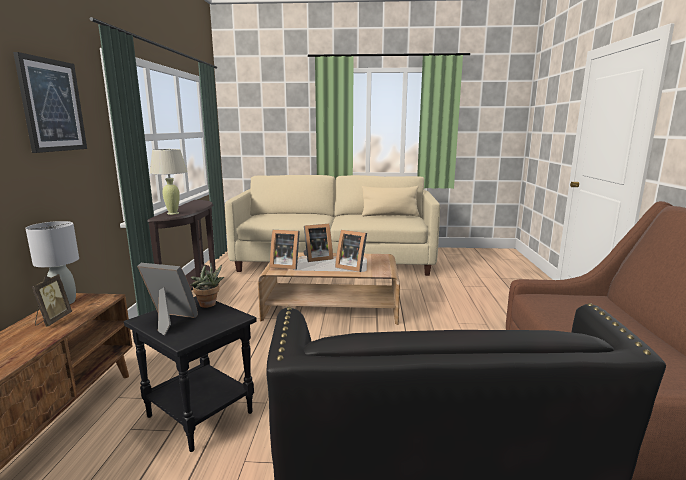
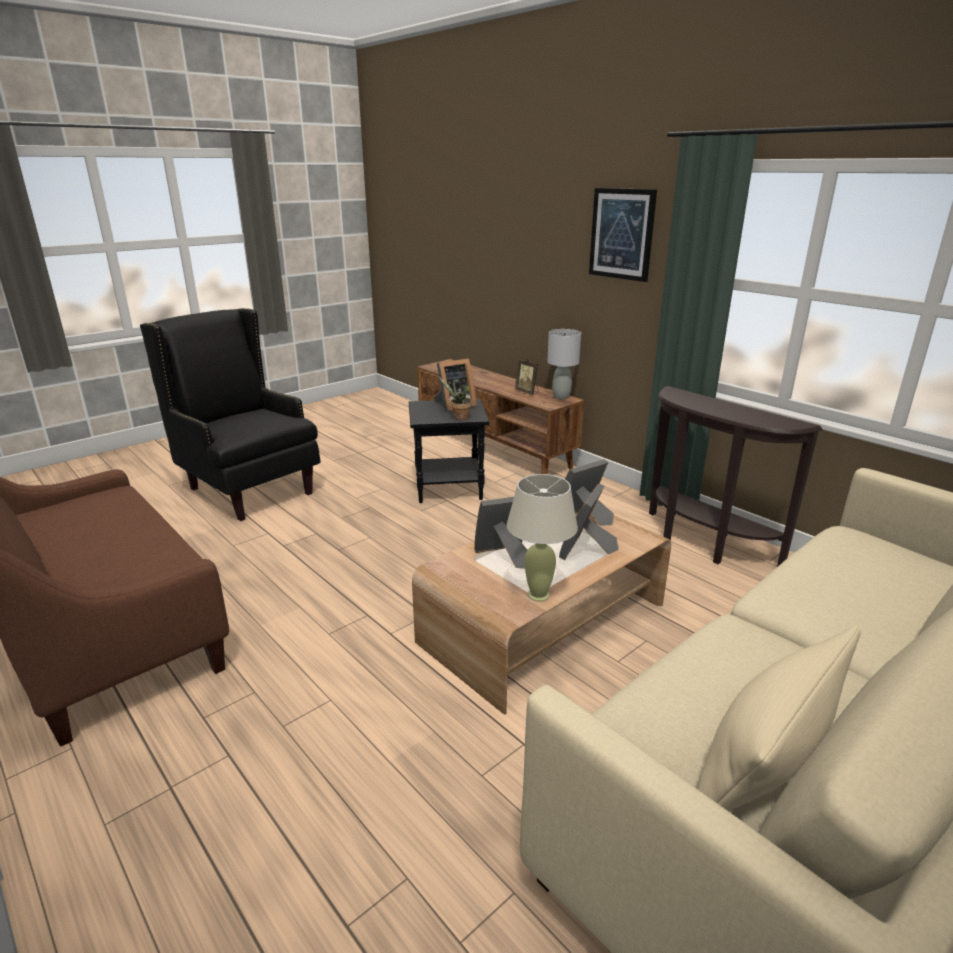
camera: 135 degrees right, 10 degrees up
beige table lamp [150,149,188,215] -> beige table lamp moved to [507,474,578,602]

